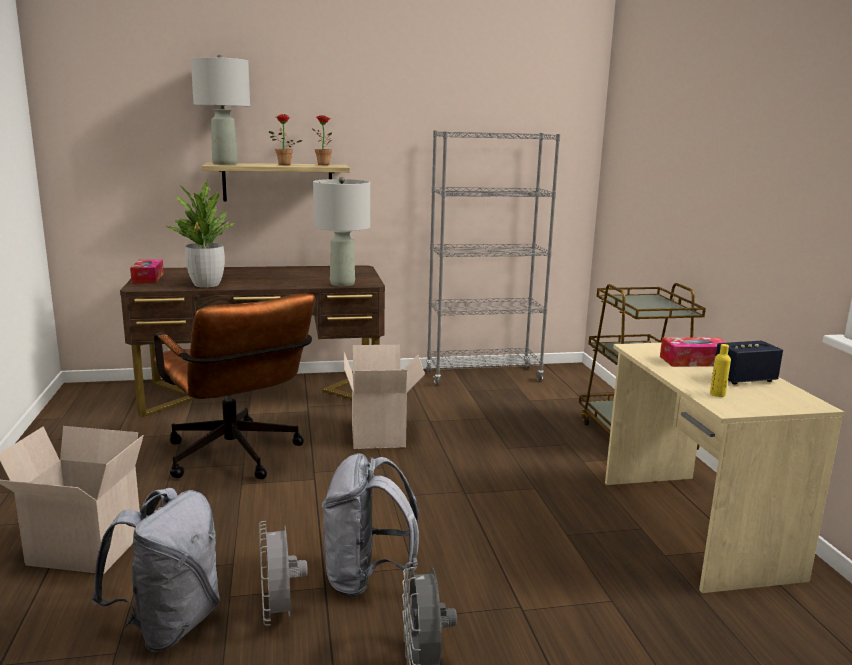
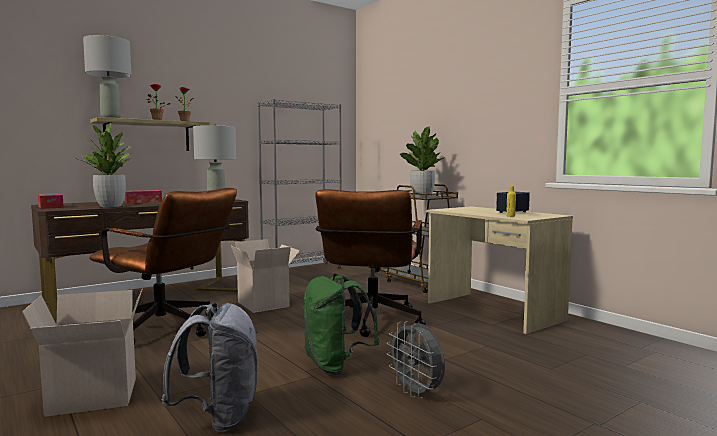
camera: 25 degrees left, 10 degrees down
grey fan [259,521,308,626] -> none
grey backpack [322,453,419,597] -> green backpack [303,273,380,375]
tissue box [660,337,727,367] -> tissue box moved to [125,190,162,203]
none -> brown office chair [315,189,426,337]
none -> potted plant [399,127,445,198]

